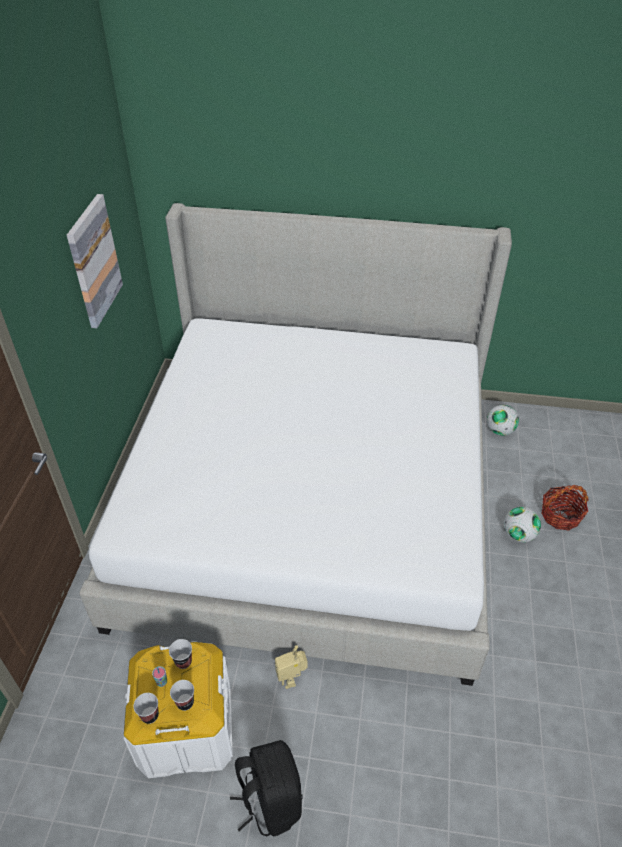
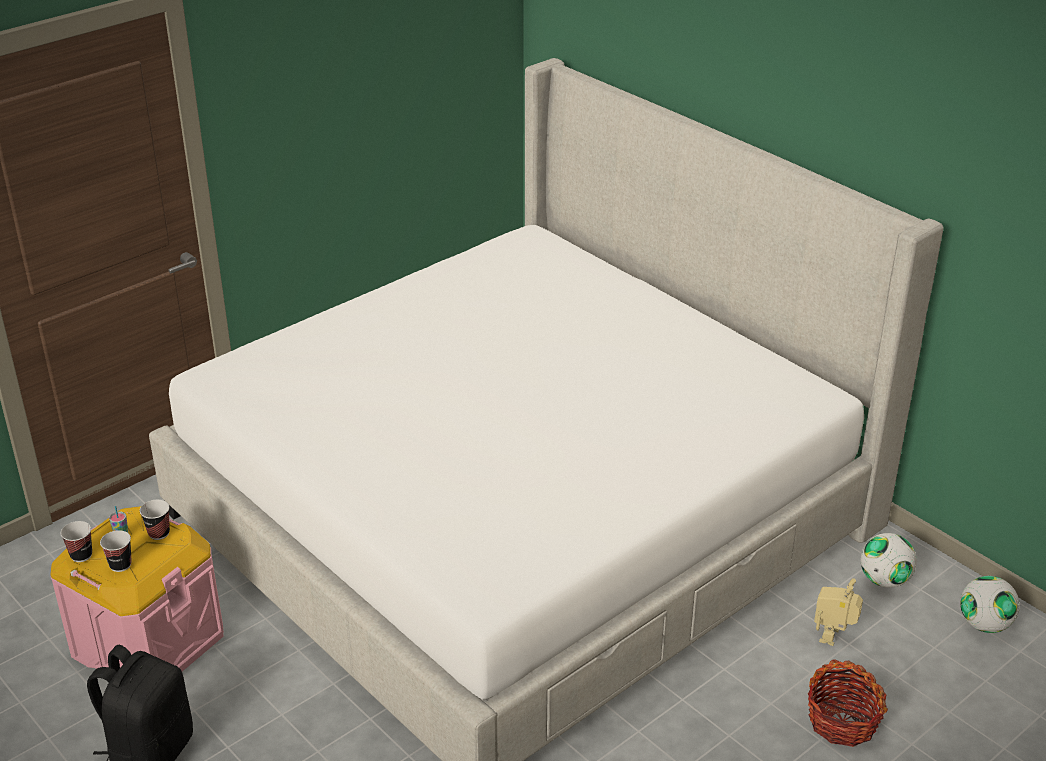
camera: 40 degrees right, 10 degrees down
picture [67,194,123,328] -> none
white storage box [124,642,233,778] -> pink storage box [50,506,224,672]
toy robot [275,645,308,689] -> toy robot moved to [814,578,863,646]
football [504,507,541,542] -> football moved to [960,576,1020,633]

